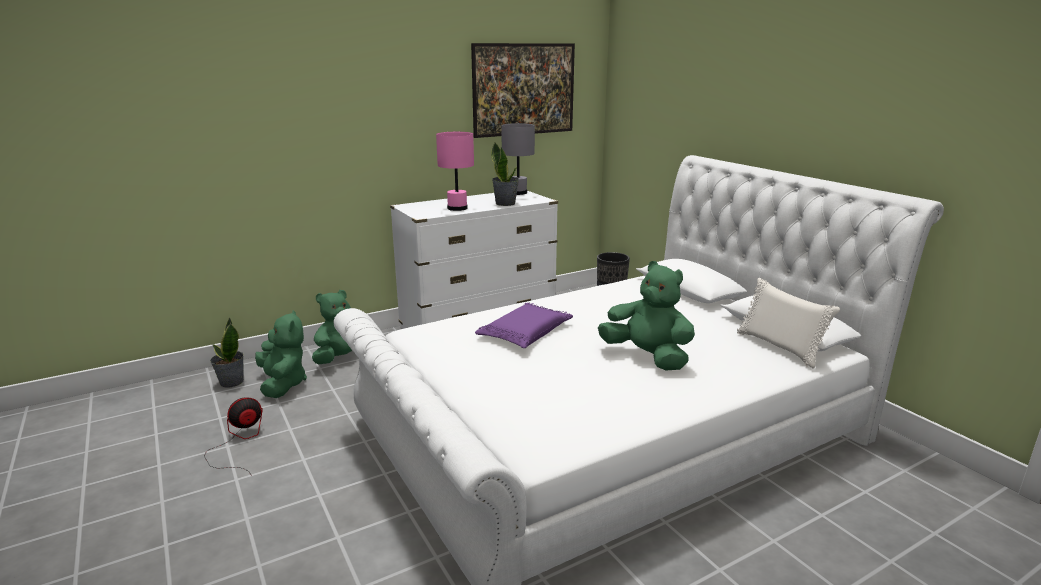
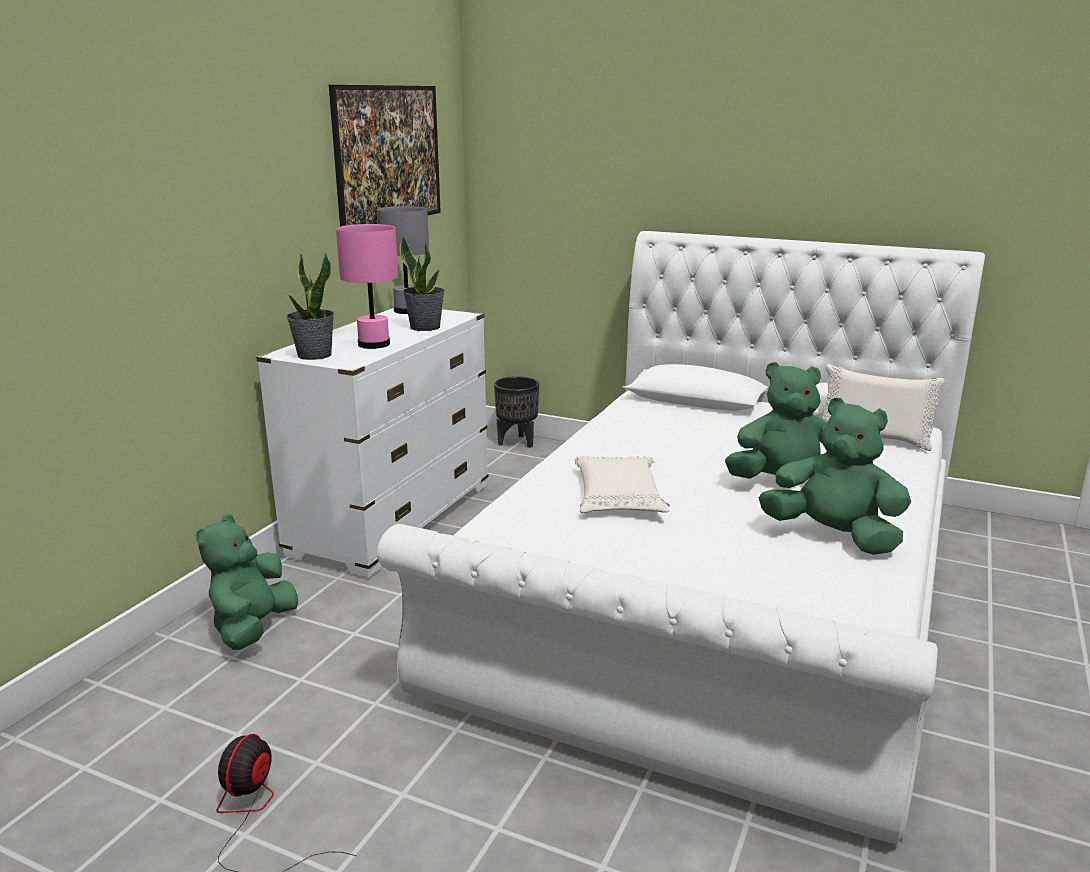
camera: 35 degrees left, 0 degrees up
potted plant [210,317,244,388] -> potted plant moved to [287,252,334,360]
green plush toy [255,310,307,398] -> green plush toy moved to [759,398,911,555]
purple pillow [475,303,573,348] -> white pillow [575,455,670,513]

